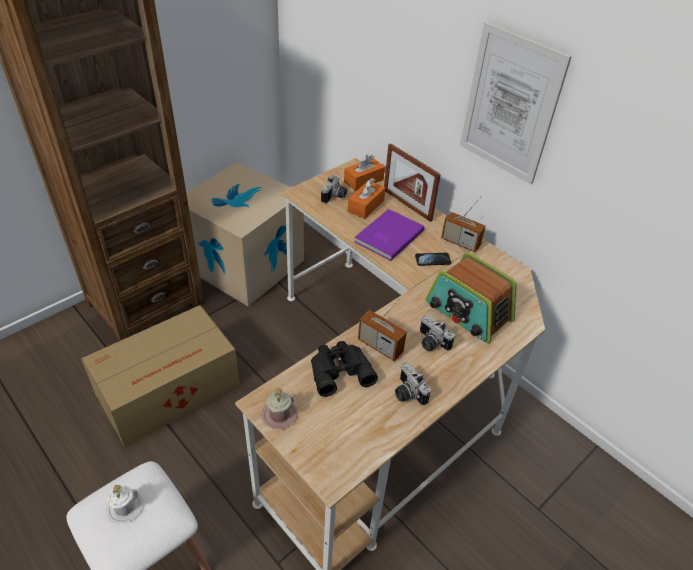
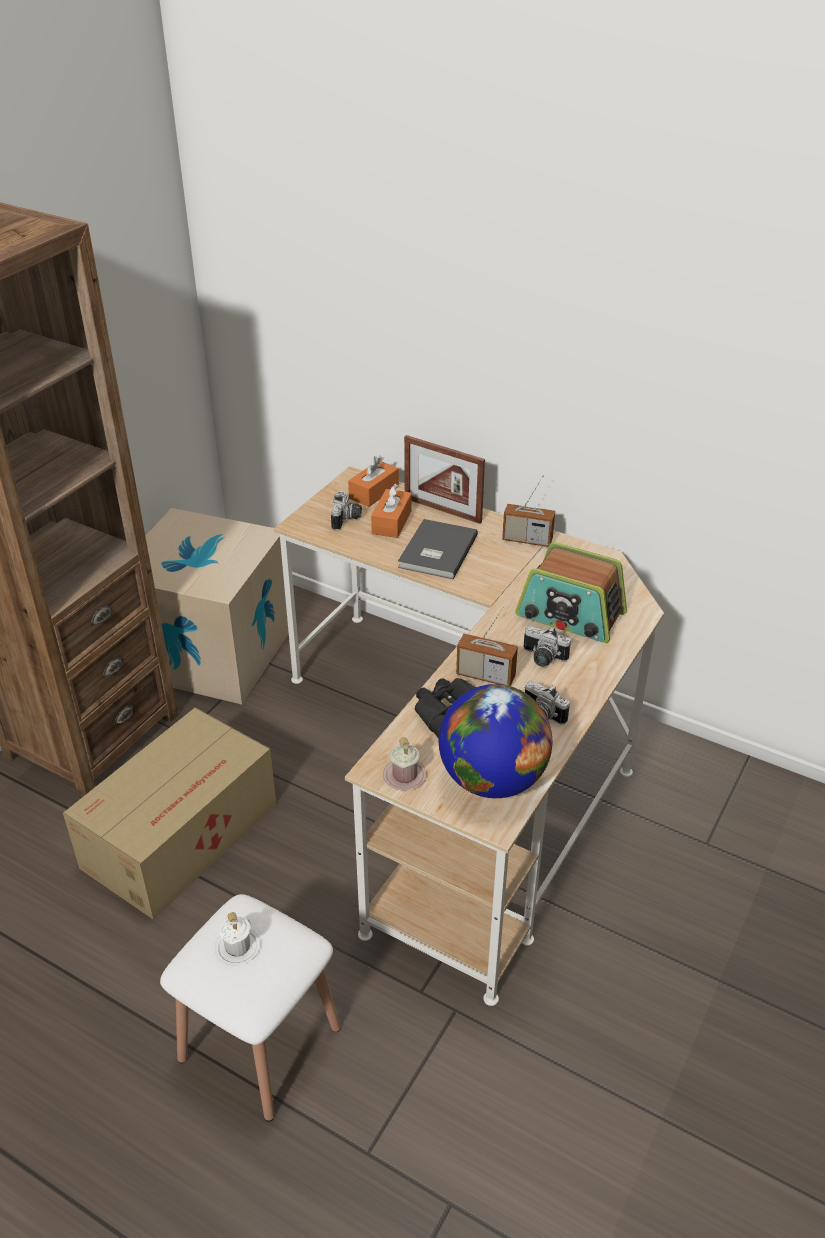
camera: 15 degrees left, 5 degrees down
purple book [354,209,425,261] -> grey book [398,519,478,579]
phone [415,253,451,266] -> none
picture [460,22,572,184] -> none
none -> globe [439,684,552,798]

